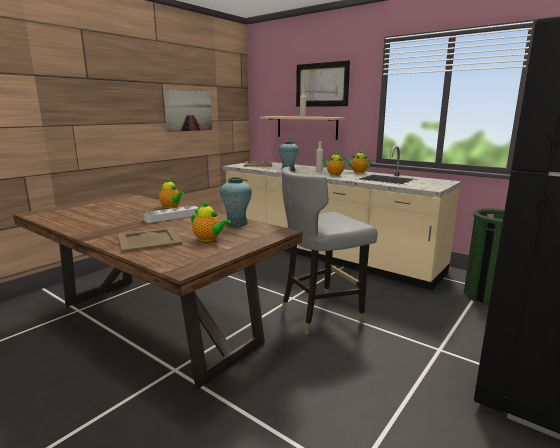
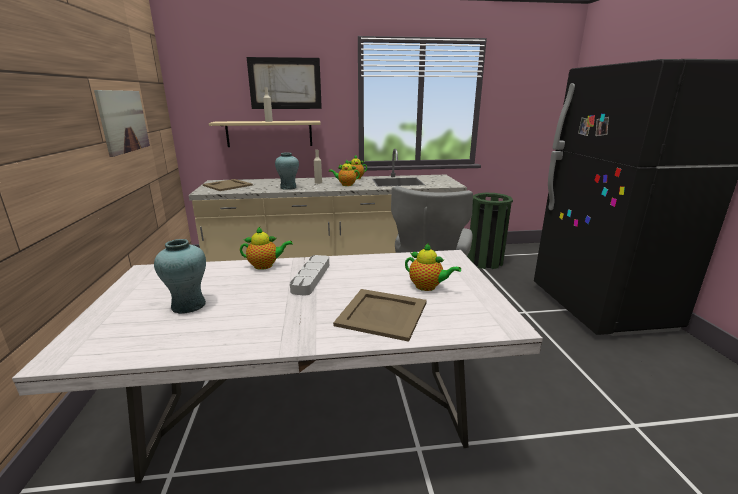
camera: 45 degrees left, 5 degrees up
brown dining table [13,193,302,389] -> white dining table [12,250,543,483]
teapot [191,201,231,242] -> teapot turned 45 degrees clockwise [405,243,461,291]
turquoise vase [220,177,252,227] -> turquoise vase moved to [154,239,206,314]

